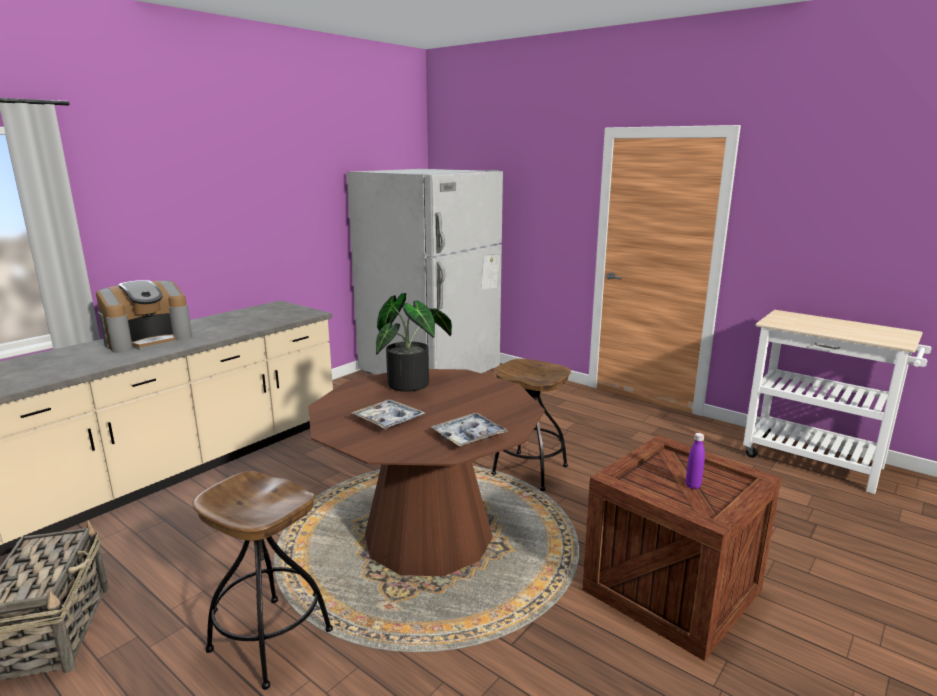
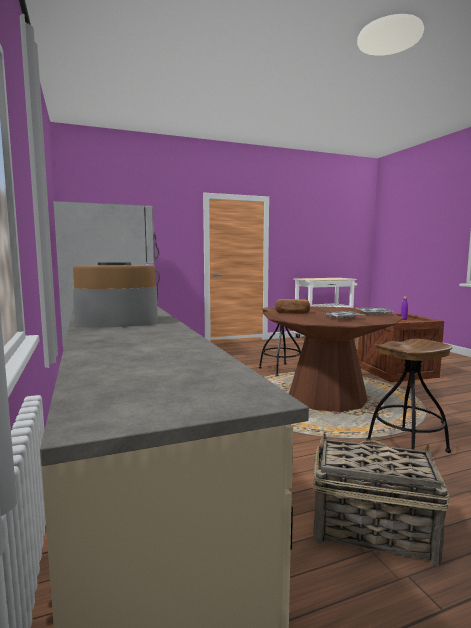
camera: 60 degrees left, 10 degrees down
coffee machine [96,280,192,353] -> coffee machine turned 90 degrees counterclockwise [73,262,158,328]
potted plant [376,293,452,392] -> bread [275,299,310,314]

